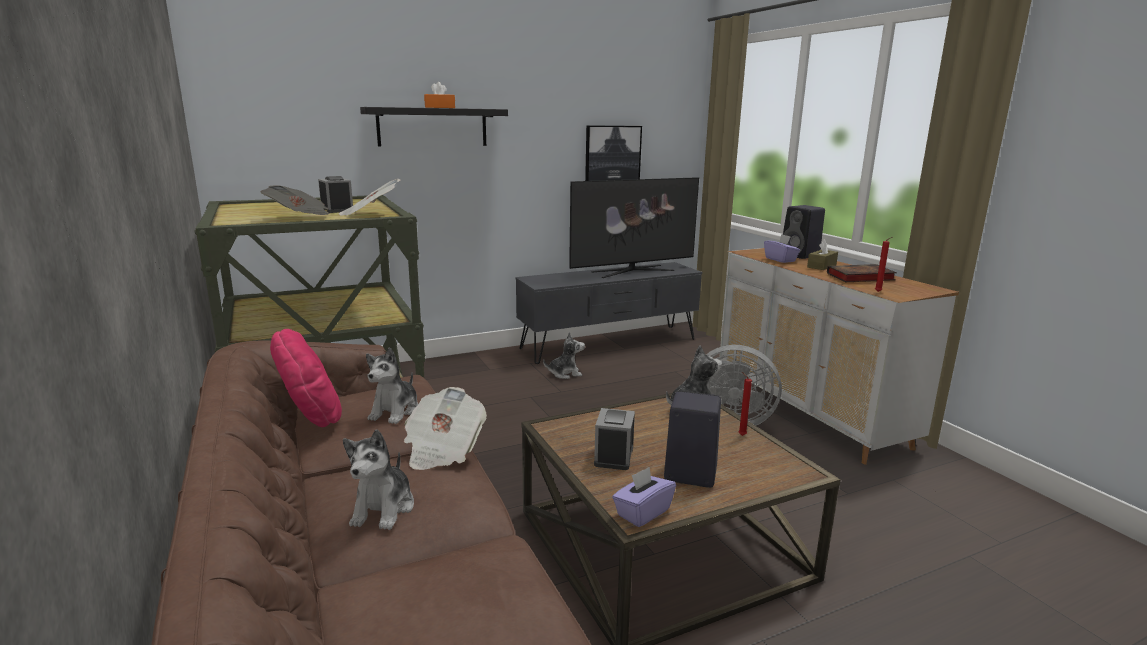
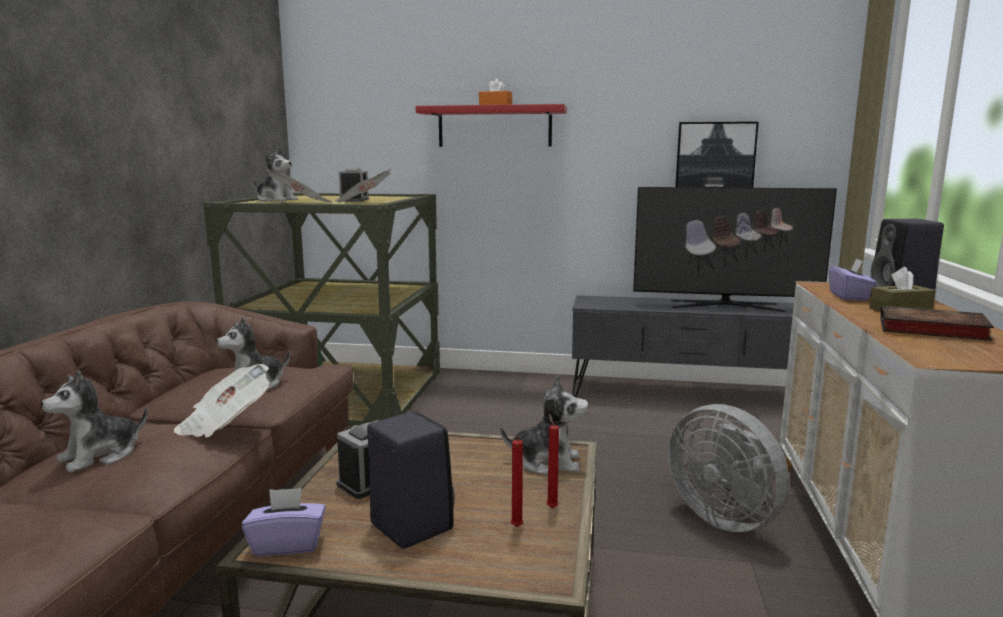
camera: 35 degrees right, 5 degrees down
pink pillow [270,329,342,427] -> none
black shelf [360,107,508,147] -> red shelf [416,104,567,147]
plush toy [543,332,585,379] -> plush toy moved to [253,147,298,201]
red candle [875,237,892,292] -> red candle moved to [511,436,523,527]

